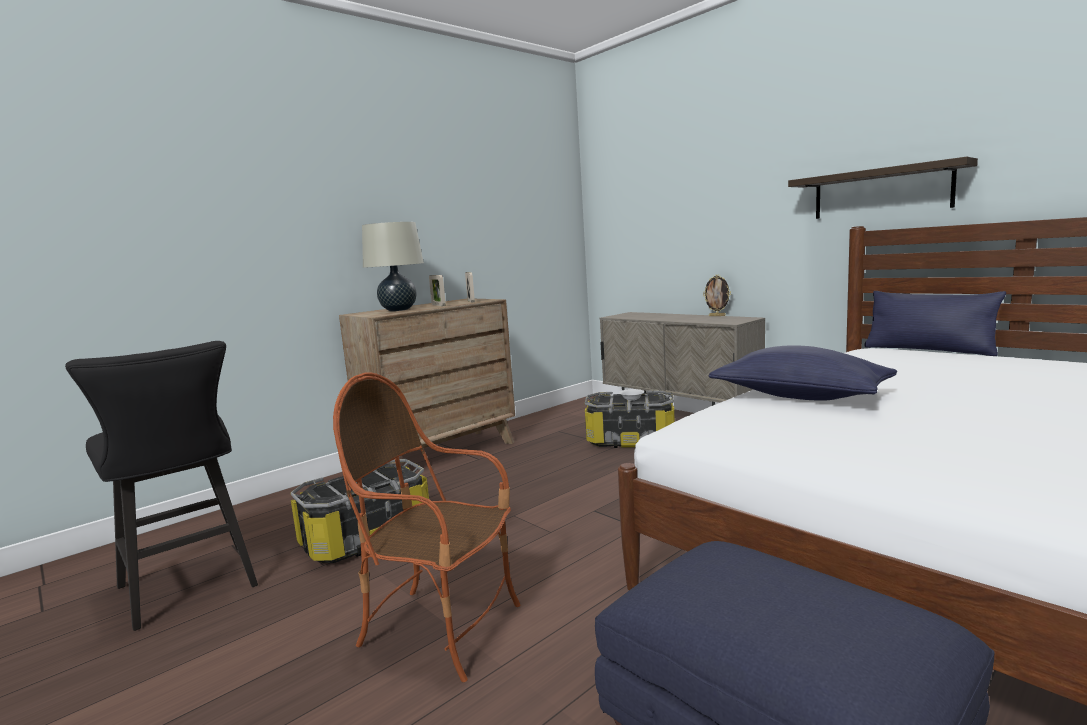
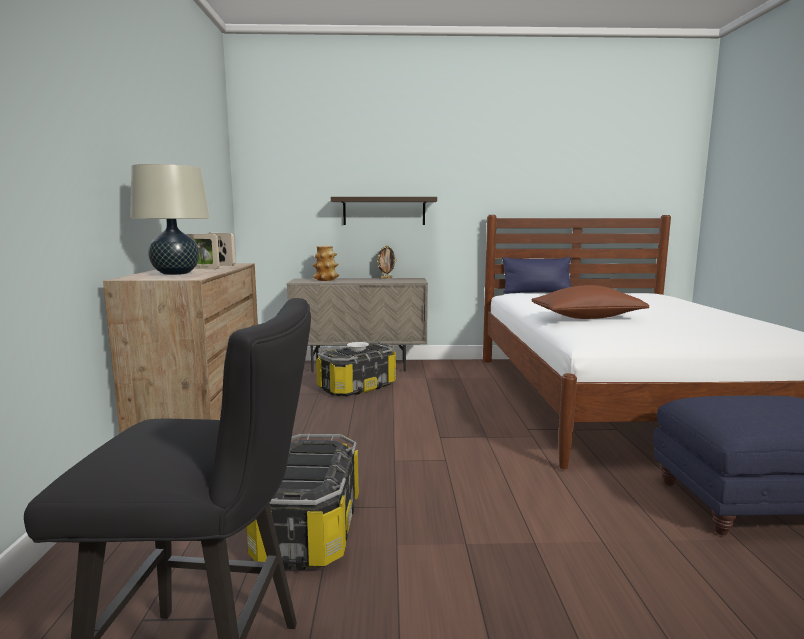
camera: 50 degrees left, 0 degrees up
armchair [333,372,520,682] -> none
blue pillow [709,345,897,400] -> brown pillow [531,285,649,319]
shelf [788,157,978,219] -> shelf moved to [331,197,437,225]
none -> vase [313,246,339,281]

